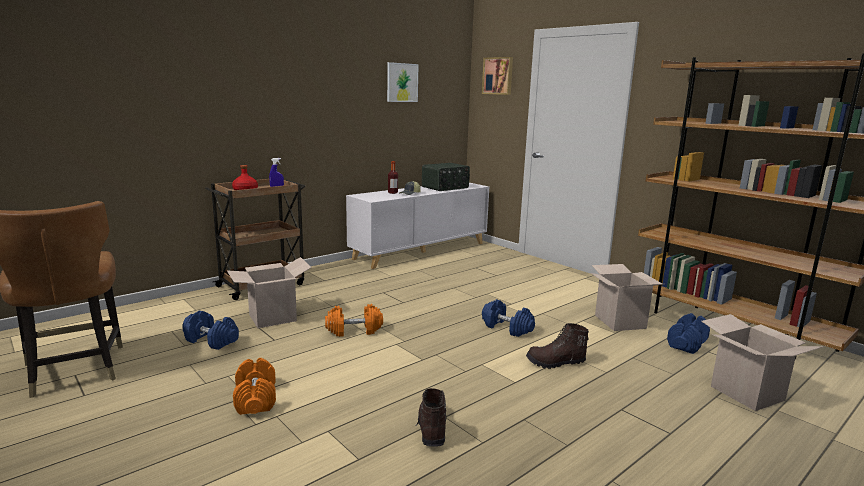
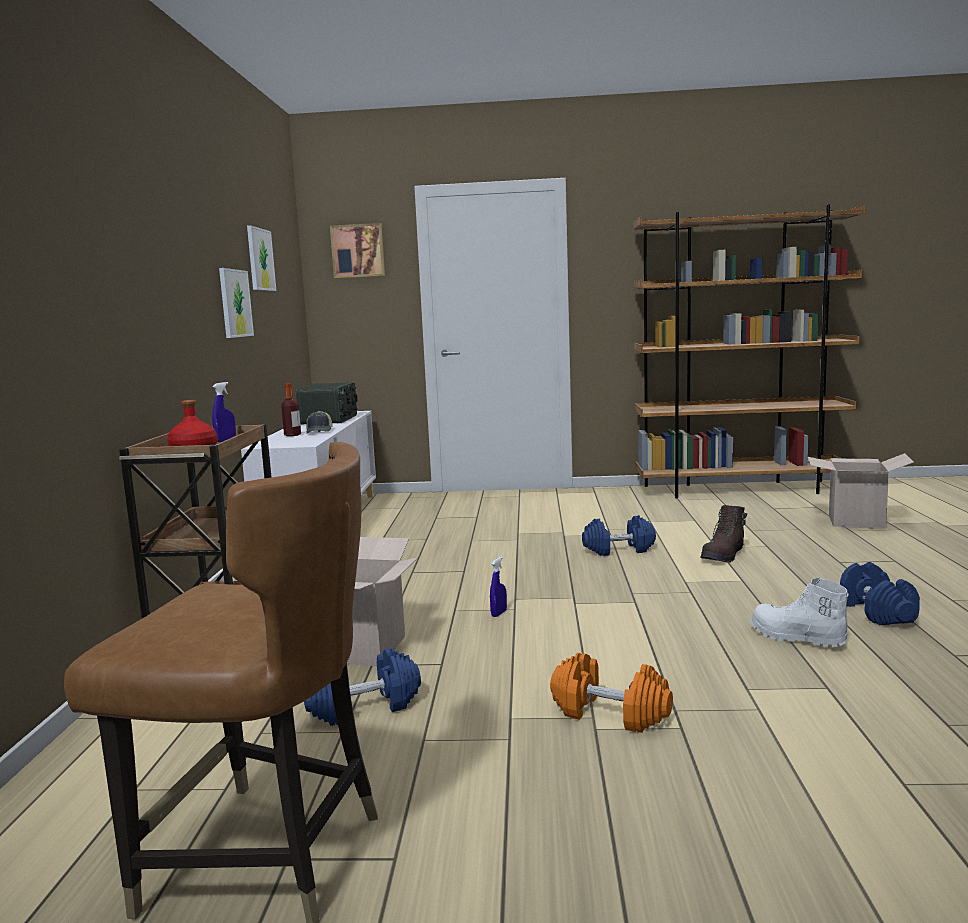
camera: 45 degrees left, 5 degrees down
orange dumbbell [325,304,383,337] -> blue spray bottle [490,557,507,617]
brown boot [415,388,446,447] -> white boot [751,578,849,647]
cardboard box [591,264,662,331] -> none
blue dumbbell [667,313,710,354] -> blue dumbbell moved to [840,562,920,625]
none -> picture [219,268,254,338]

